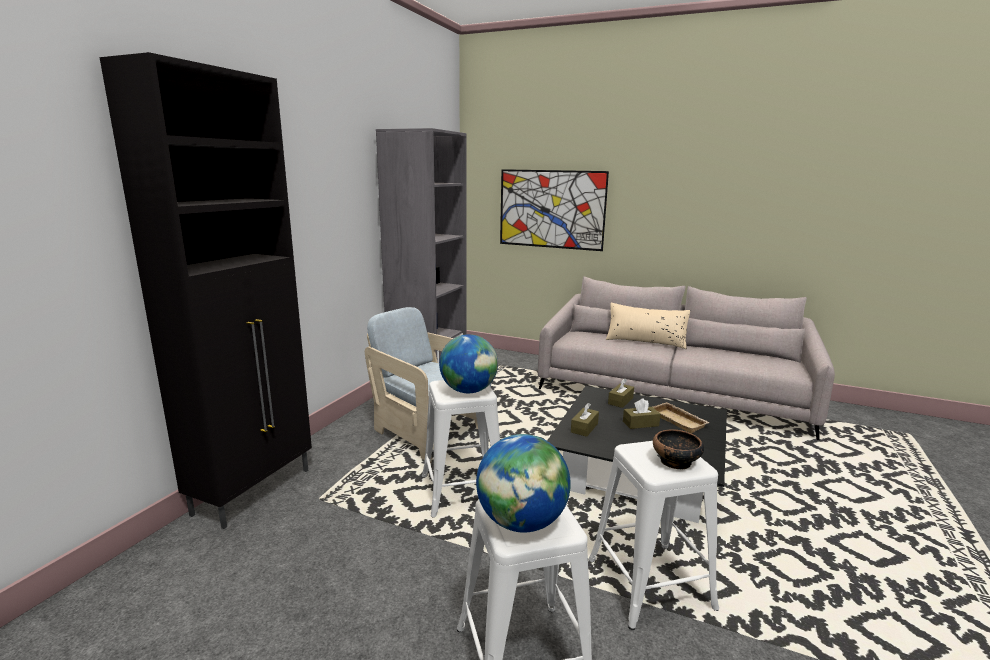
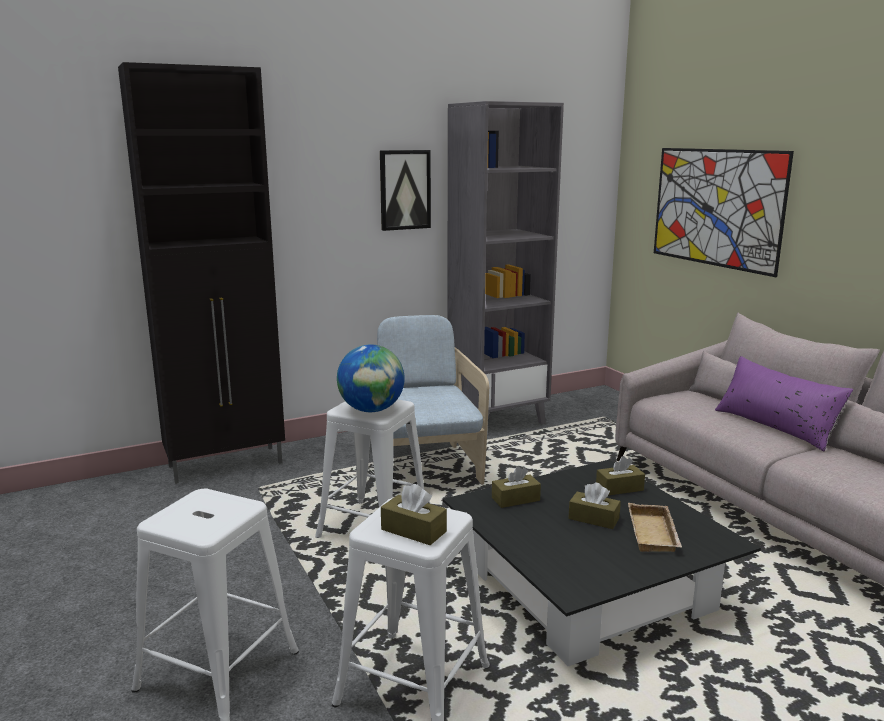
camera: 40 degrees right, 0 degrees up
globe [476,434,571,533] -> none
beige pillow [606,303,690,349] -> purple pillow [715,356,853,451]
bowl [653,429,704,469] -> brown tissue box [381,484,447,545]
none -> picture [380,150,431,231]

